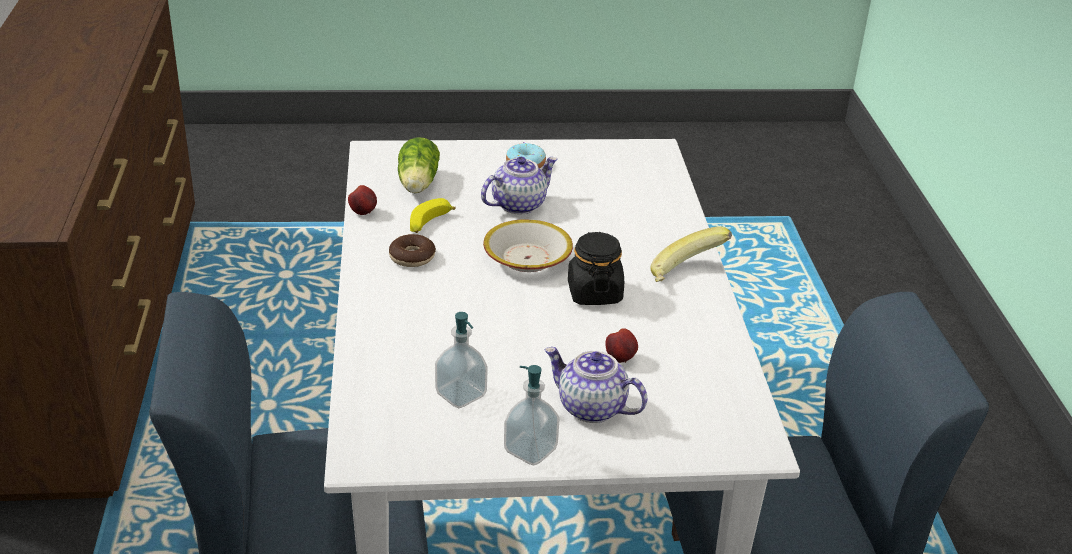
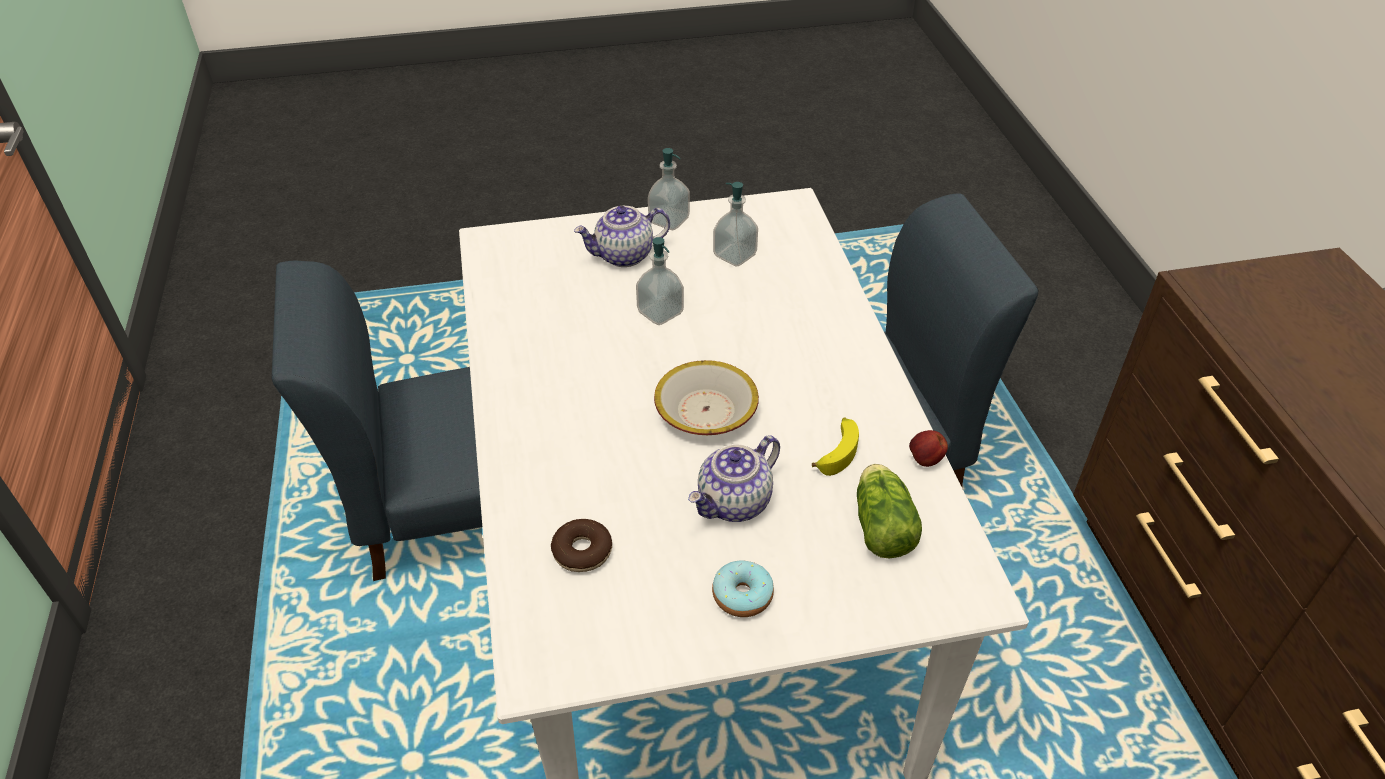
camera: 175 degrees right, 10 degrees up
donut [389,234,436,267] -> donut moved to [551,519,612,572]
teapot [544,347,647,423] -> teapot turned 135 degrees clockwise [574,206,670,267]
black jar [568,232,624,305] -> none
apple [605,328,638,363] -> none
banana [650,226,732,282] -> none
none -> soap dispenser [636,237,684,325]

